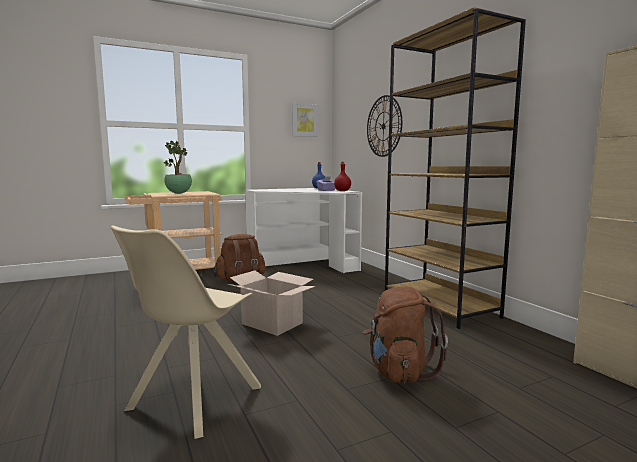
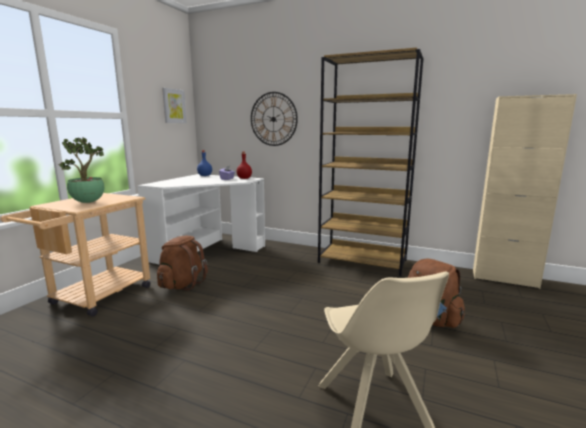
camera: 40 degrees left, 5 degrees up
cardboard box [228,271,315,336] -> none

